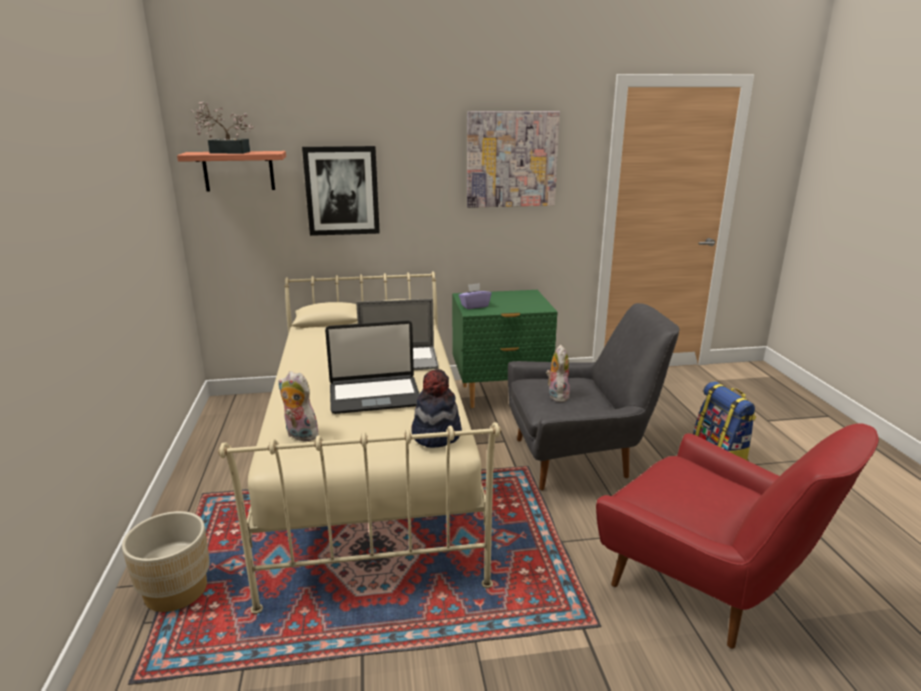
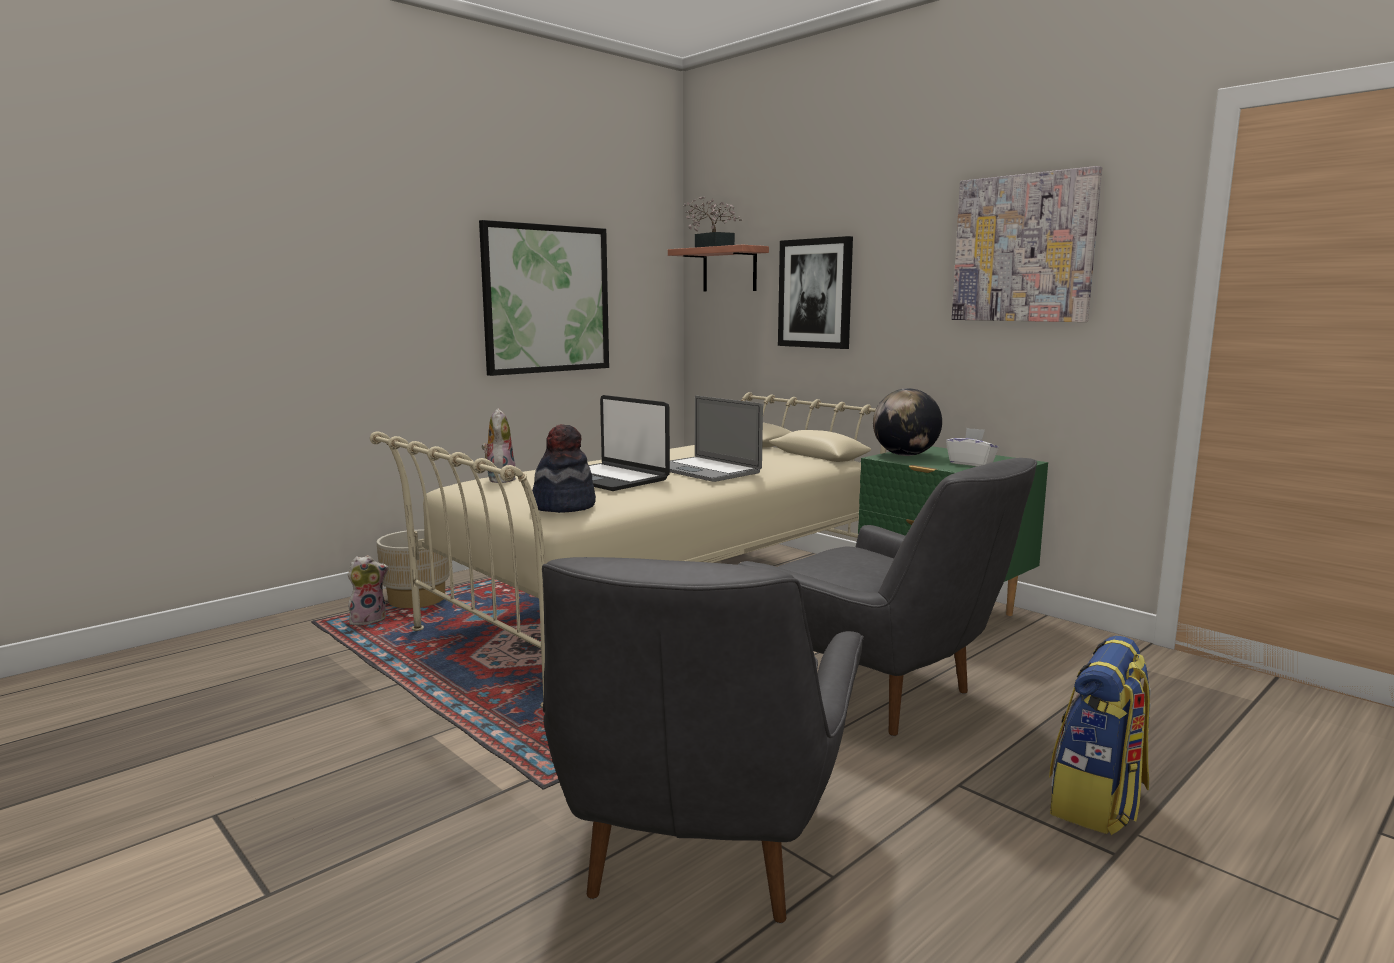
camera: 55 degrees right, 10 degrees down
purple tissue box [459,283,491,309] -> globe [873,388,942,456]
plush toy [546,345,570,402] -> plush toy moved to [348,555,389,625]
red armchair [596,423,879,649] -> grey armchair [542,557,864,924]
none -> picture [479,220,609,376]
none -> white tissue box [946,428,999,466]

